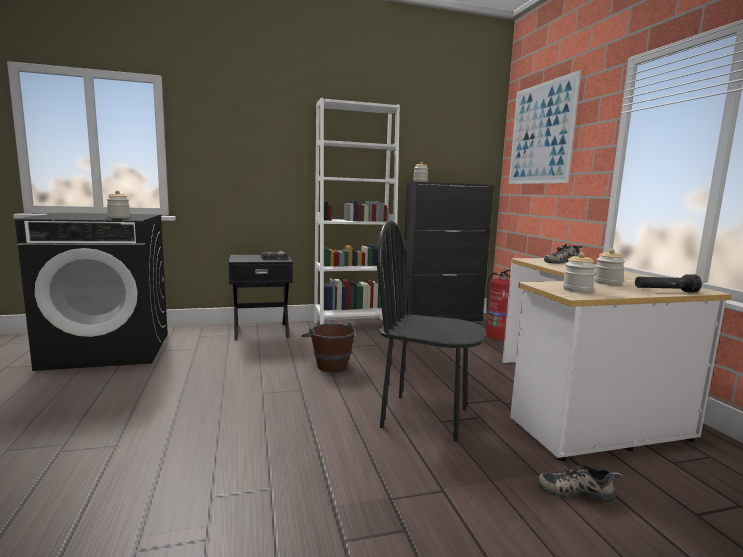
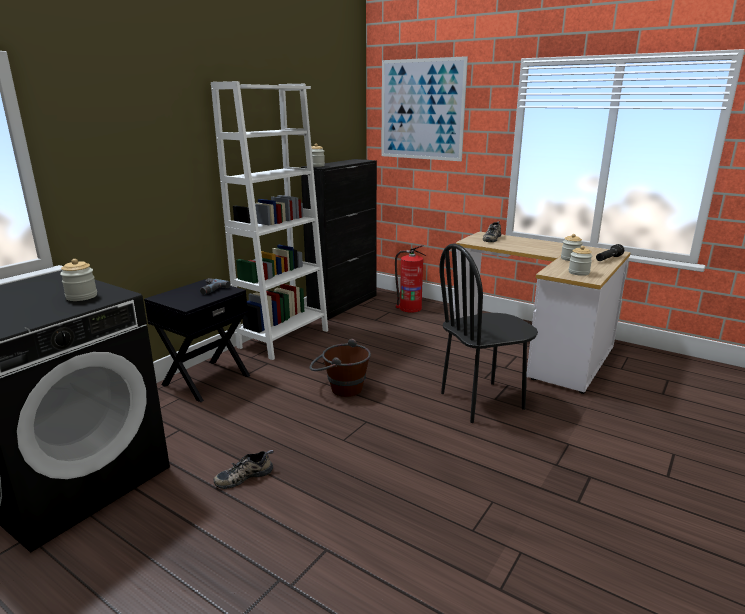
camera: 40 degrees left, 10 degrees up
shoe [537,465,621,502] -> shoe moved to [213,450,274,489]

